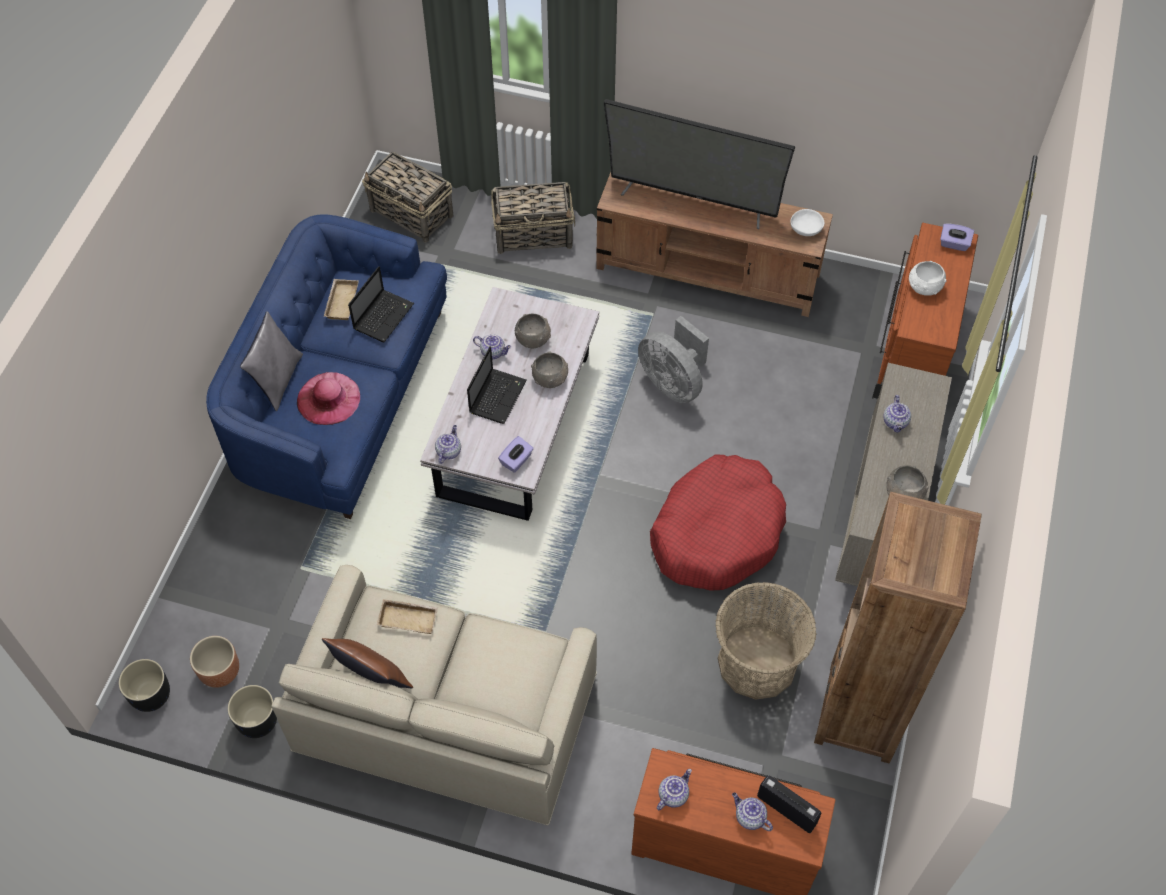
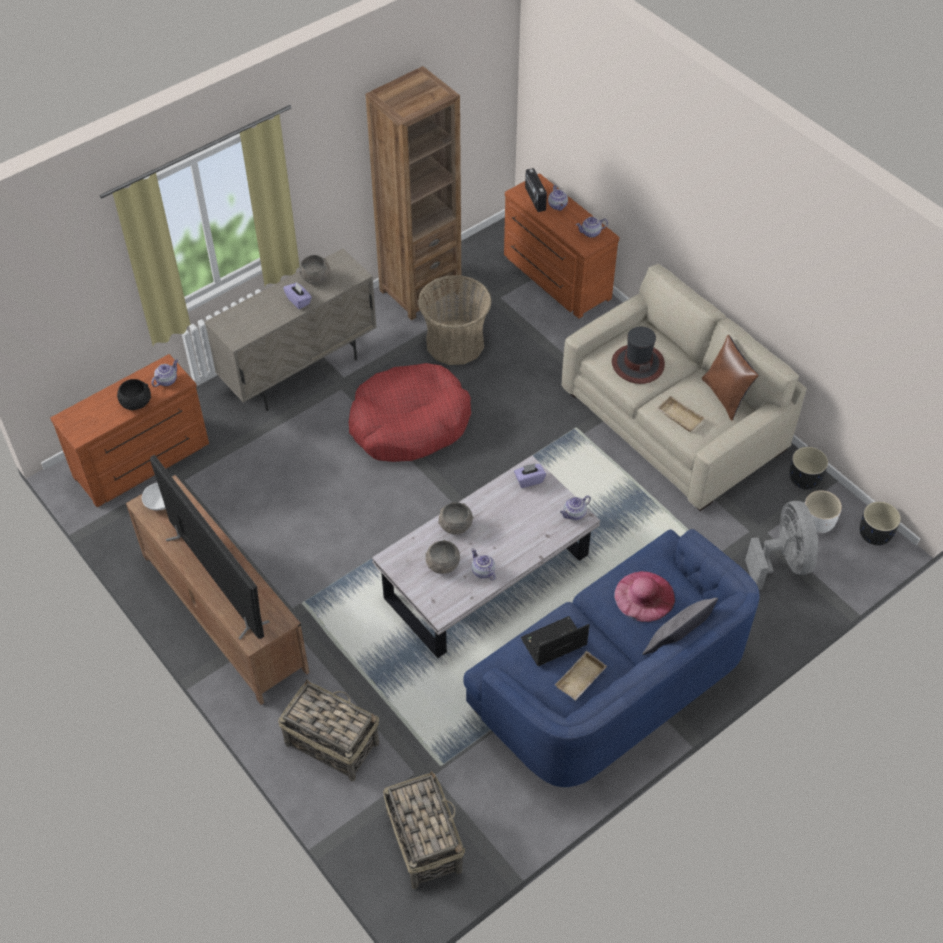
camera: 145 degrees left, 5 degrees down
brown planter [190,636,239,688] -> white planter [805,490,842,533]
laptop [467,346,526,424] -> none
grey fan [638,316,709,403] -> grey fan moved to [745,501,819,590]
teapot [883,395,911,433] -> teapot moved to [151,359,178,387]
white bowl [909,261,946,296] -> black bowl [117,379,151,410]
purple tissue box [940,224,974,251] -> purple tissue box moved to [283,282,312,309]
none -> hat [612,327,665,384]

